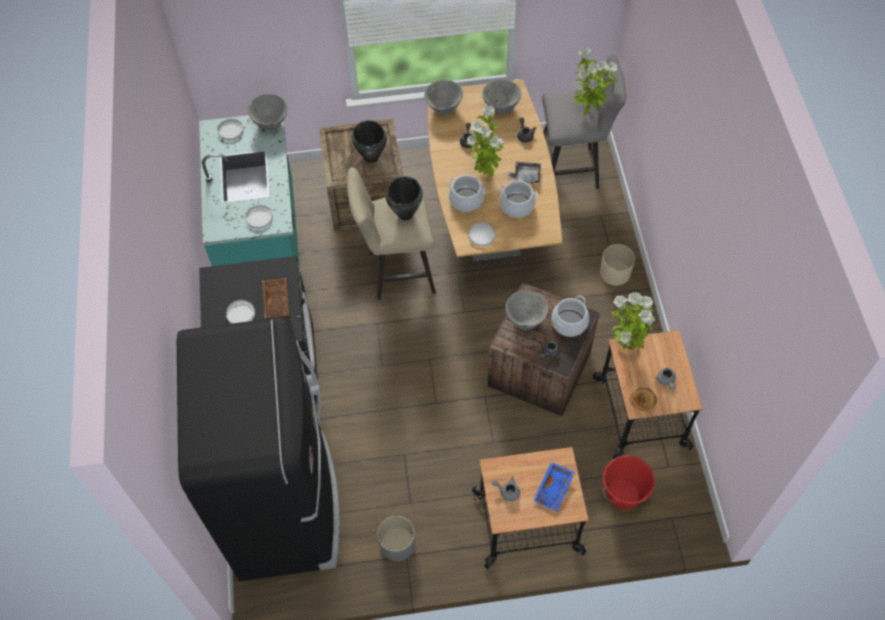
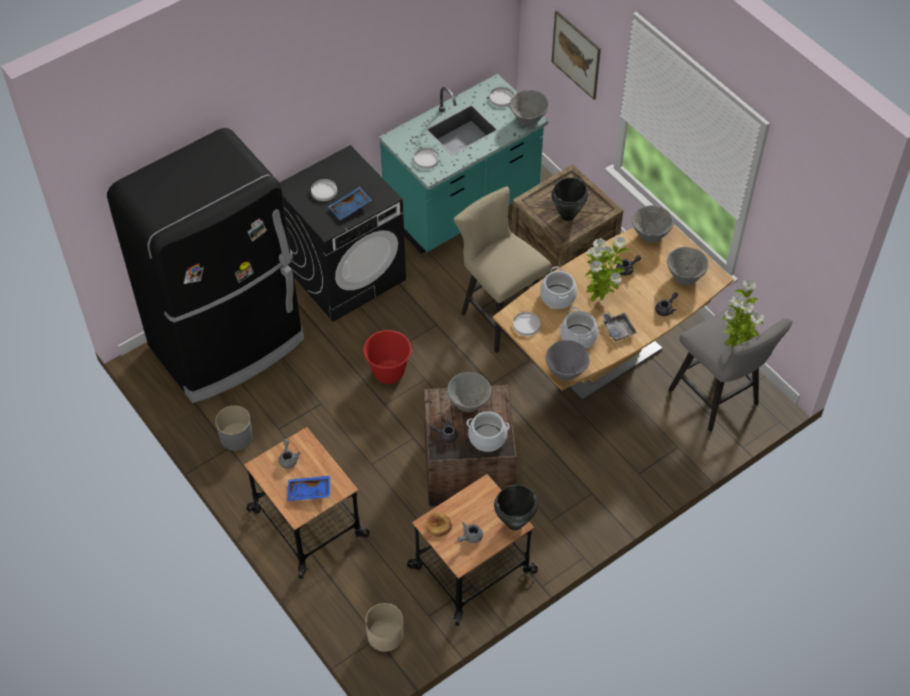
camera: 60 degrees right, 5 degrees down
brown tray [262,278,289,319] -> blue tray [328,186,372,220]
black cooking pot [386,176,423,220] -> black cooking pot moved to [494,485,538,530]
beige planter [600,244,635,286] -> beige planter moved to [365,603,404,652]
red bucket [603,456,655,510] -> red bucket moved to [363,330,413,384]
potted plant [612,292,655,351] -> none
none -> grey bowl [545,340,590,380]
none -> picture [552,10,601,100]

